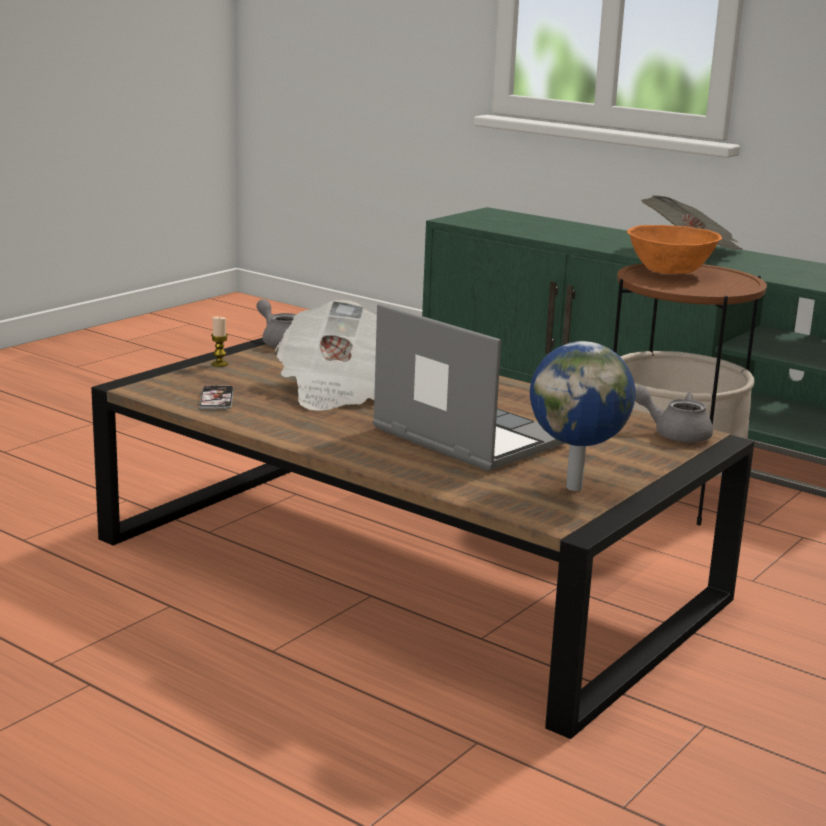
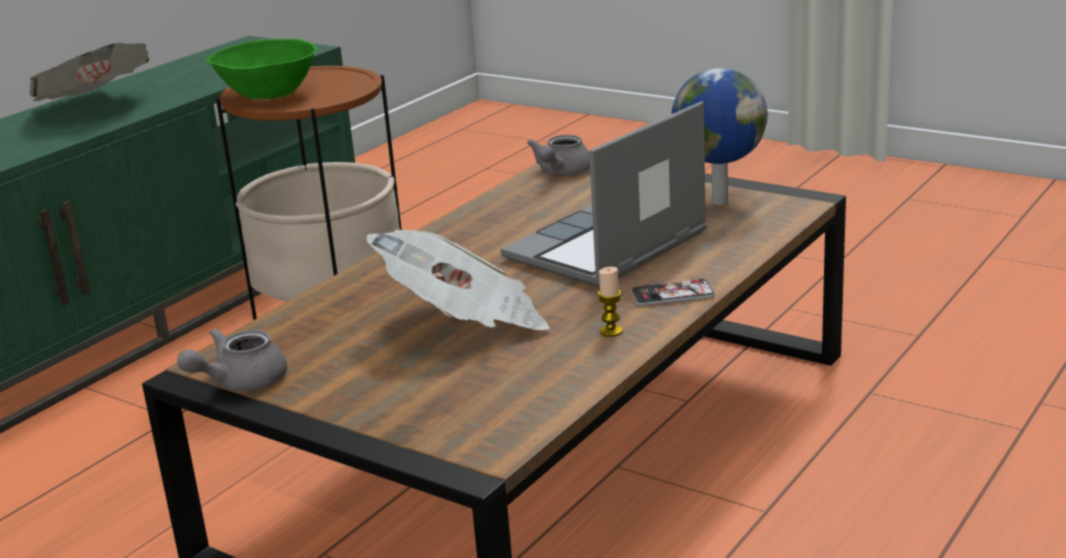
camera: 90 degrees left, 5 degrees up
phone [199,385,234,409] -> phone moved to [631,276,715,306]
candle [211,316,228,367] -> candle moved to [598,267,623,337]
orange bowl [627,225,722,274] -> green bowl [206,39,317,99]

